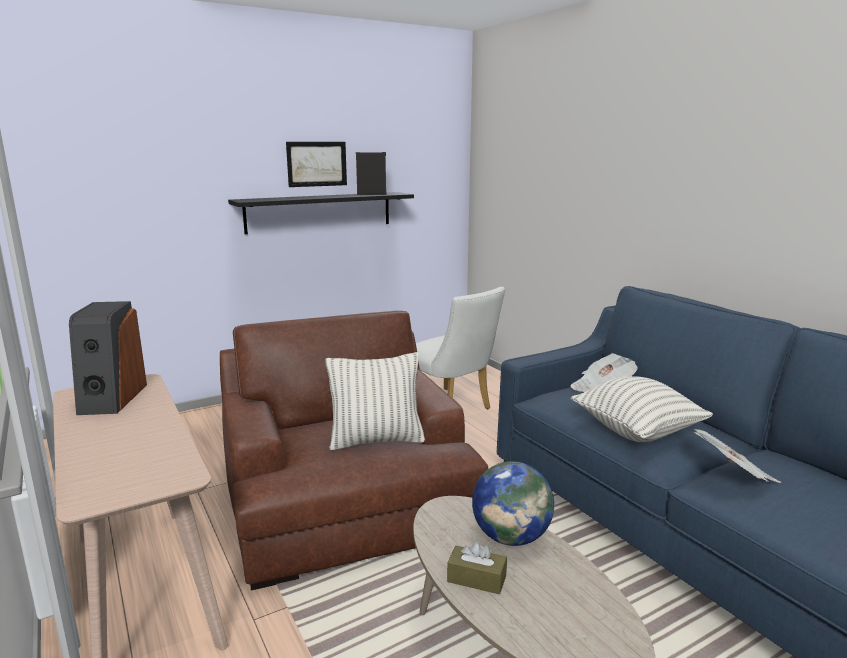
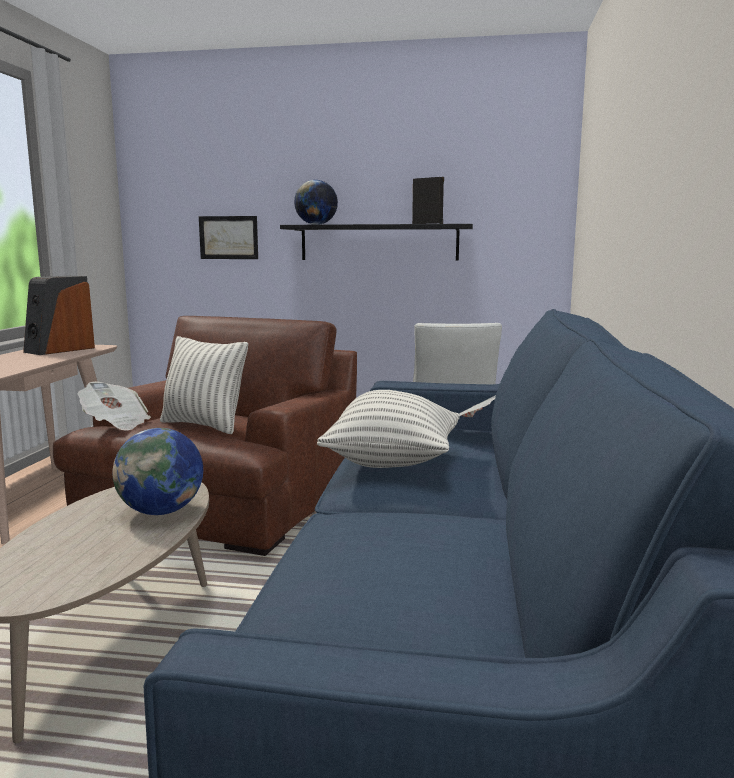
camera: 40 degrees right, 5 degrees down
picture [286,142,347,187] -> picture moved to [199,216,258,259]
brown tissue box [447,541,507,594] -> none
newspaper [694,429,781,483] -> newspaper moved to [78,382,151,431]
none -> globe [294,180,338,225]

